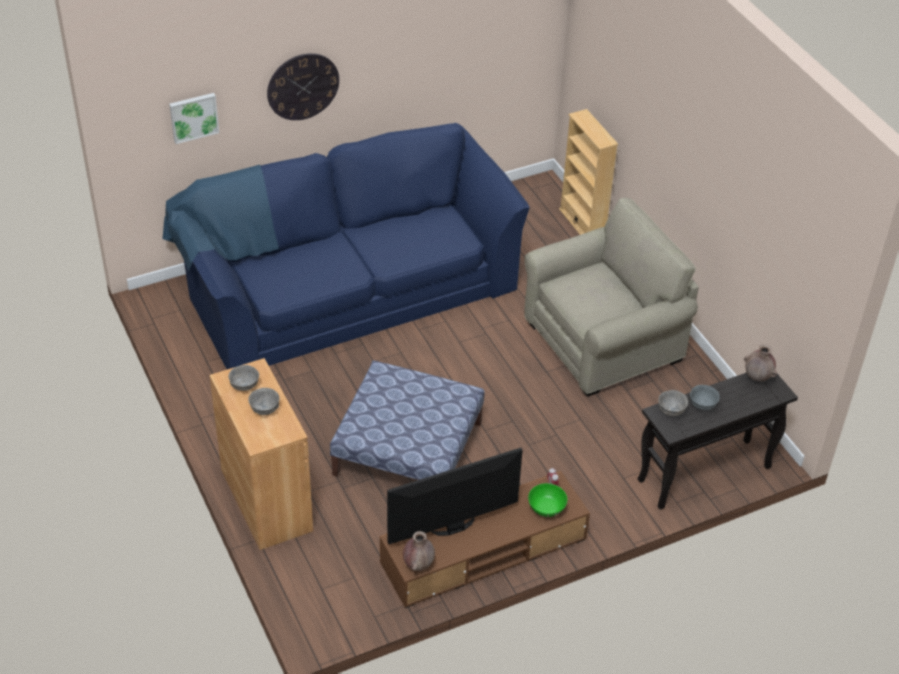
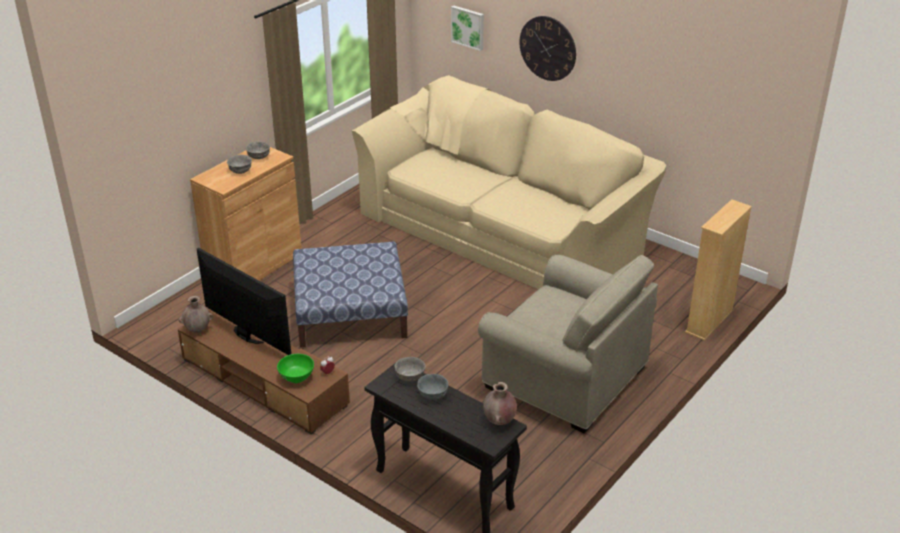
camera: 65 degrees right, 10 degrees down
blue sofa [163,123,530,369] -> beige sofa [352,75,666,289]

